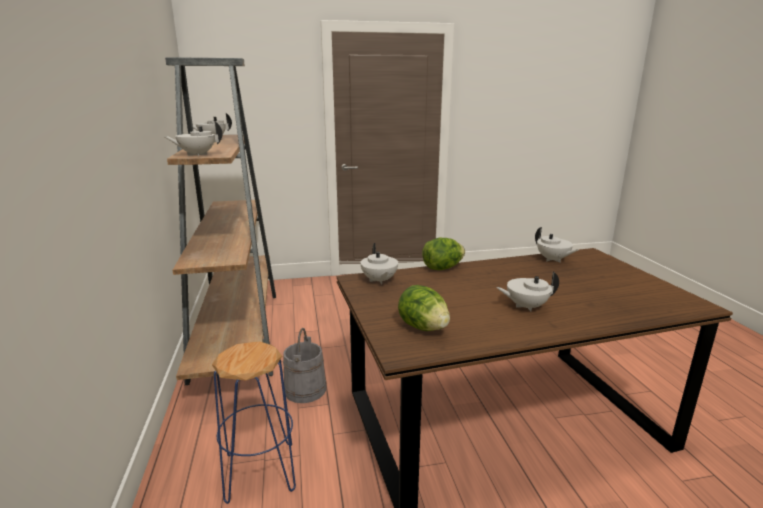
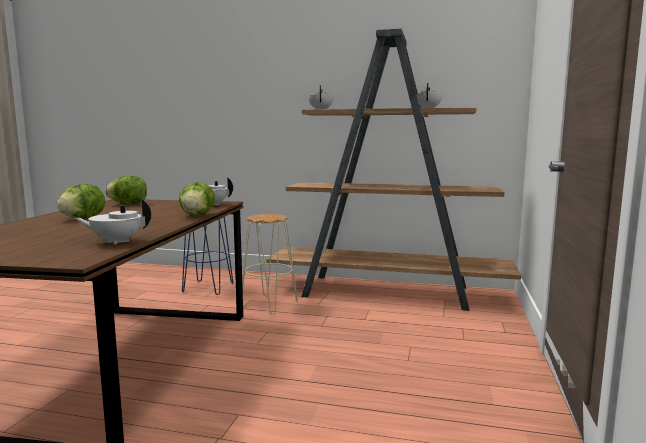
camera: 115 degrees right, 10 degrees down
grey bucket [283,328,326,403] -> beige stool [242,214,298,314]
white teapot [496,271,559,311] -> lettuce [56,184,105,218]

